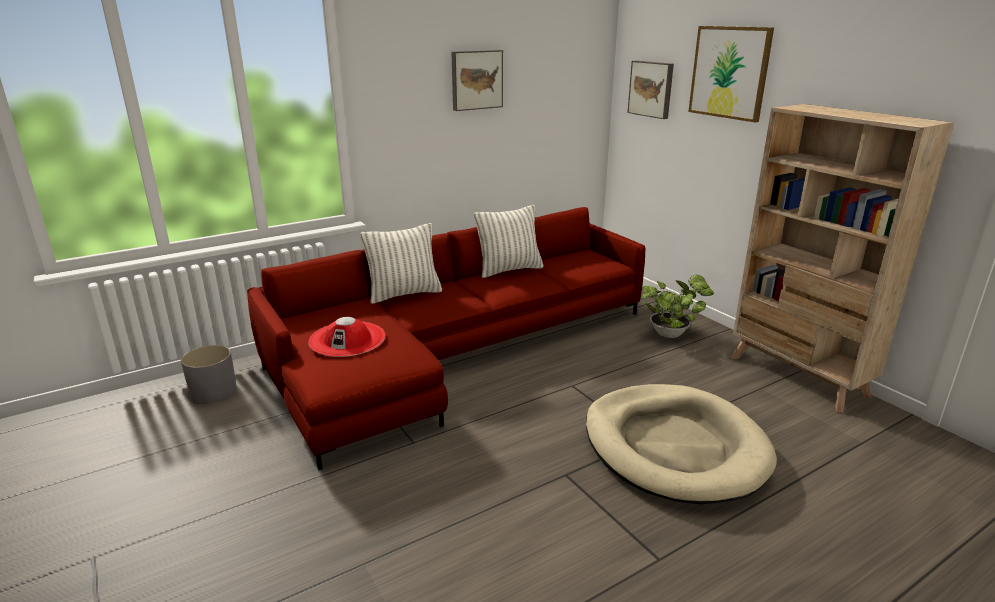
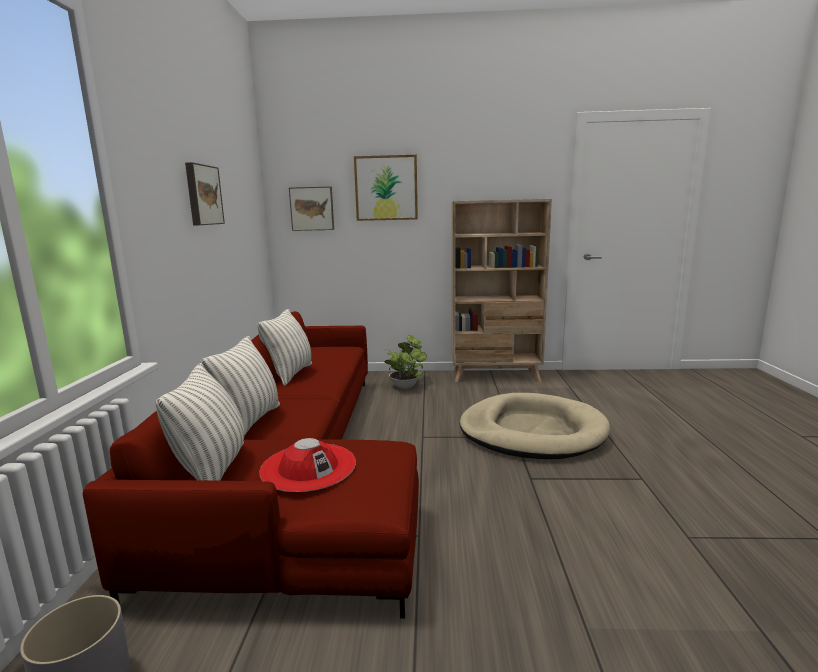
camera: 55 degrees left, 10 degrees down
none -> pillow [155,363,245,481]

